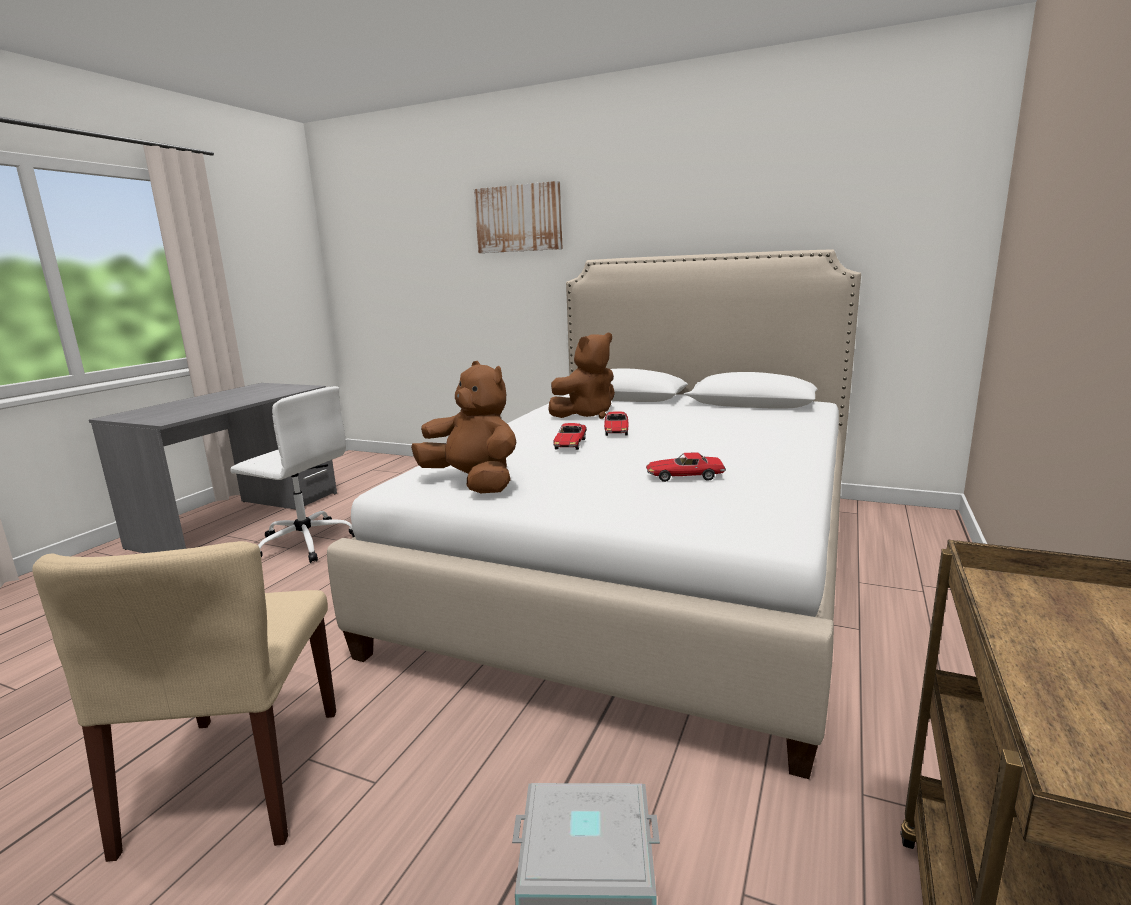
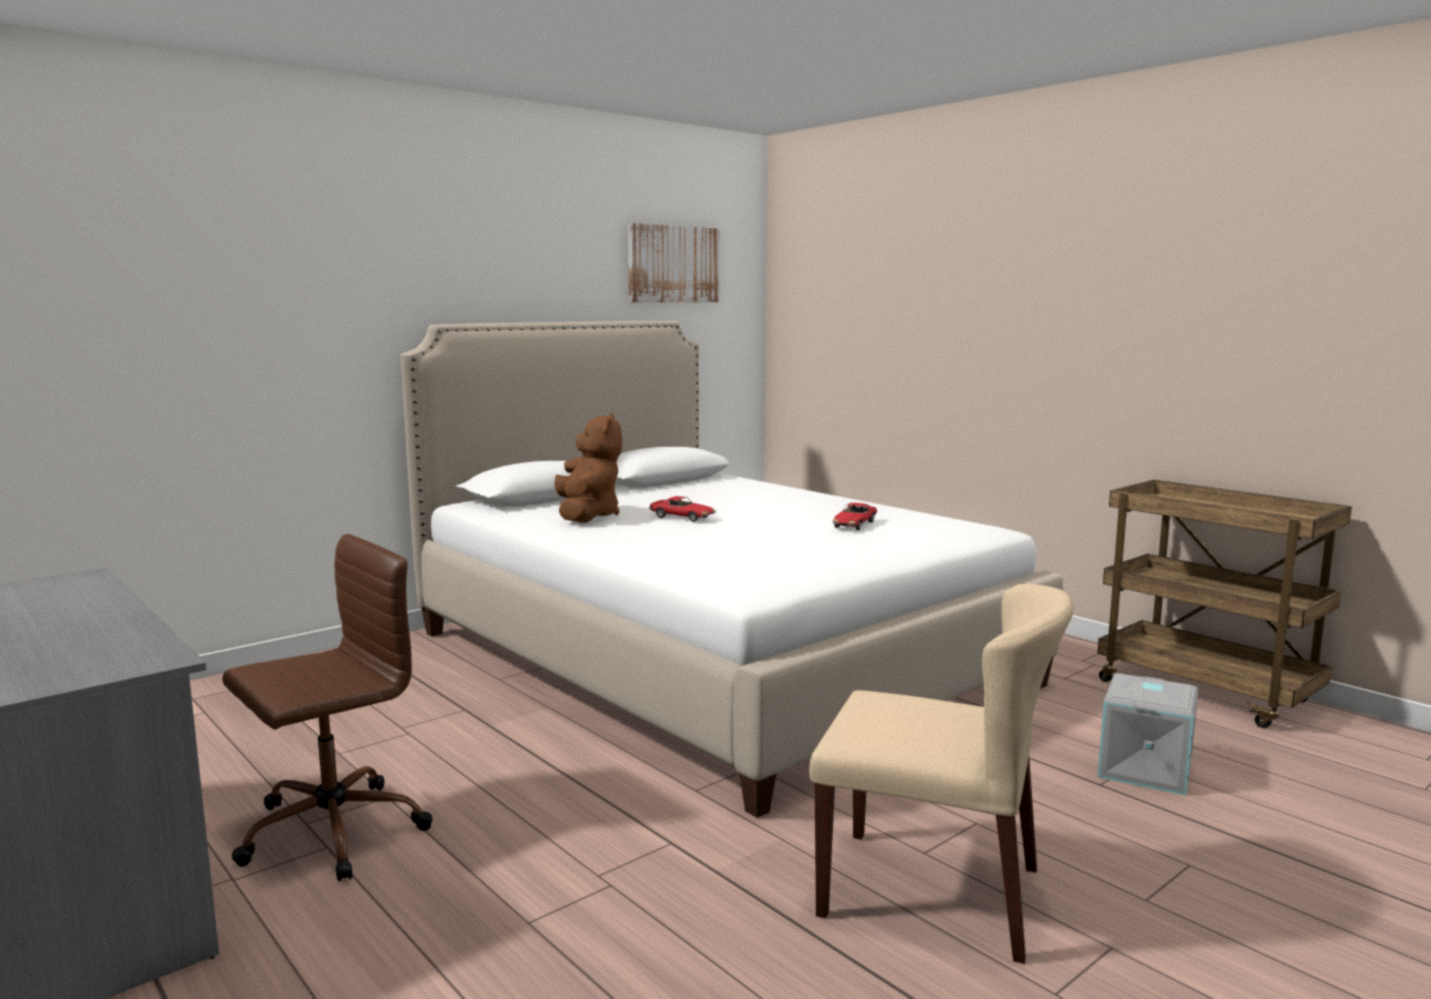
camera: 65 degrees left, 5 degrees down
white office chair [230,386,355,563] -> brown office chair [223,534,433,881]
brown plush toy [411,361,516,493] -> none
picture [474,181,563,253] -> picture moved to [628,223,720,302]
toy car [553,423,587,450] -> none

